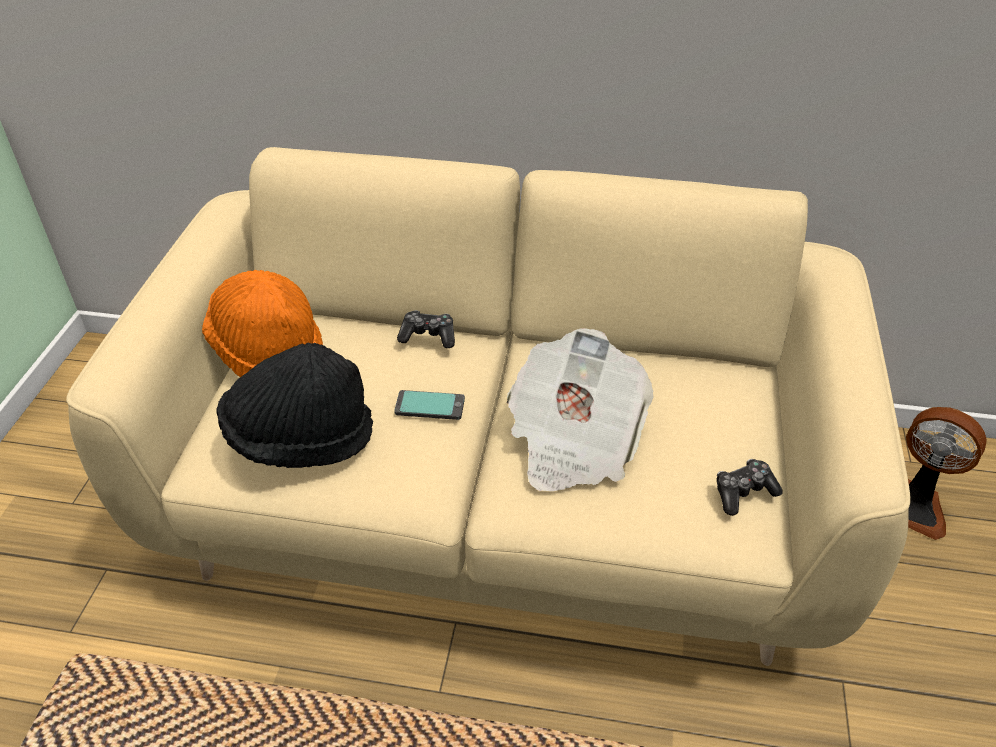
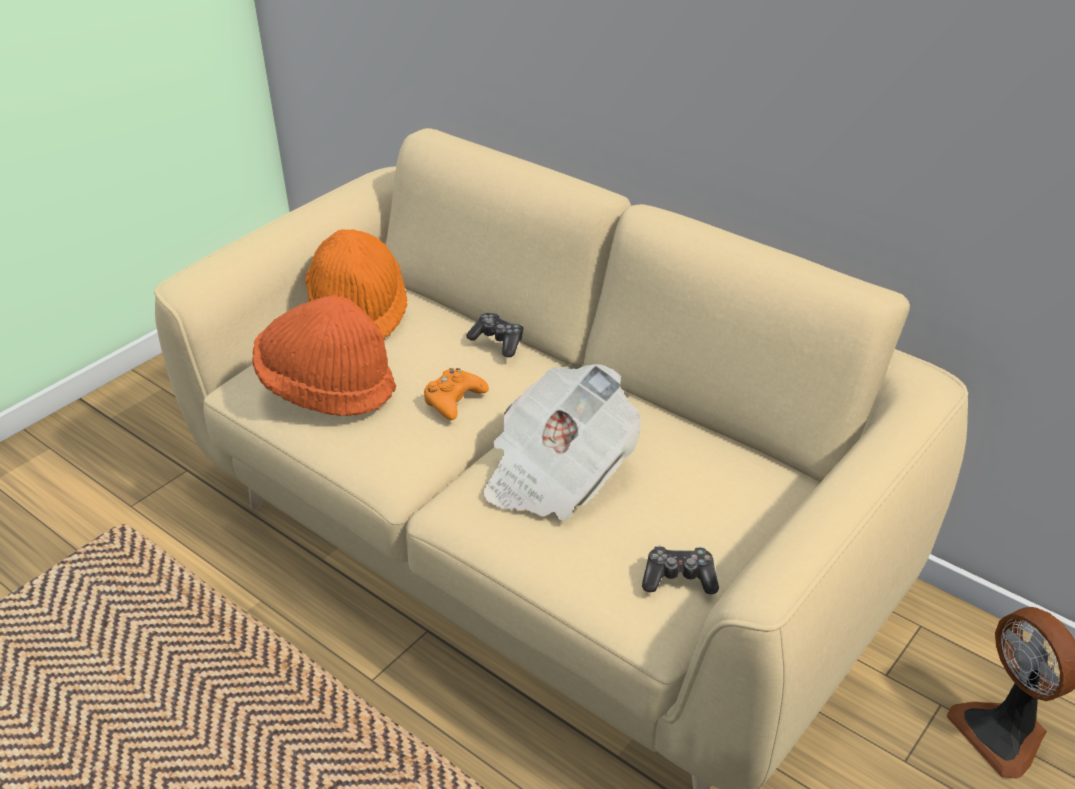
camera: 30 degrees right, 5 degrees down
black hat [216,342,373,468] -> orange hat [252,295,396,416]
phone [394,390,465,420] -> orange game controller [424,368,489,420]

